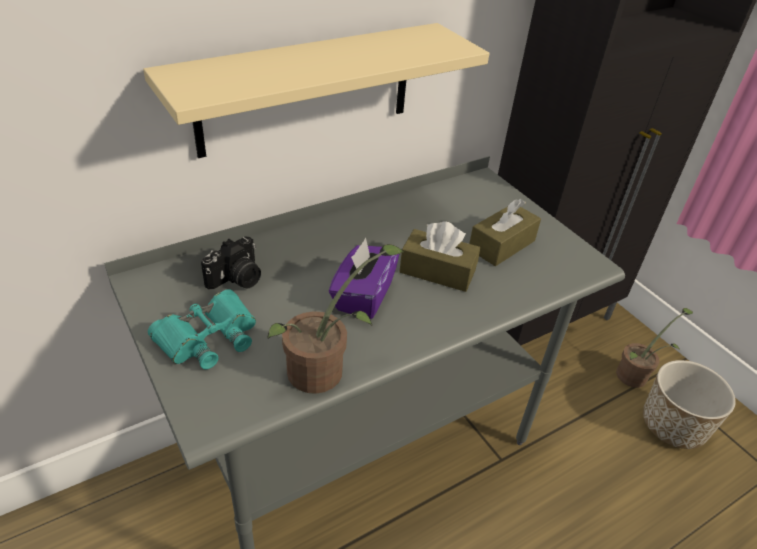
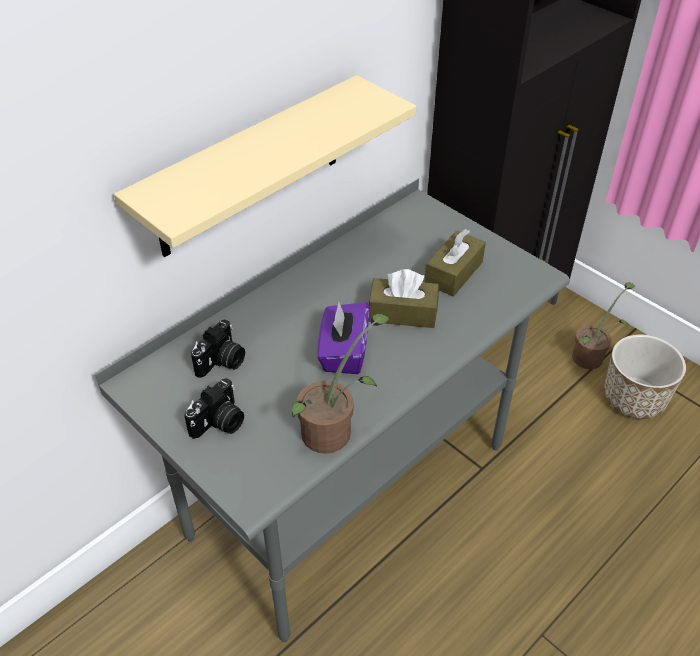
camera: 10 degrees left, 5 degrees up
turquoise binoculars [148,289,256,369] -> camera [184,378,244,439]

